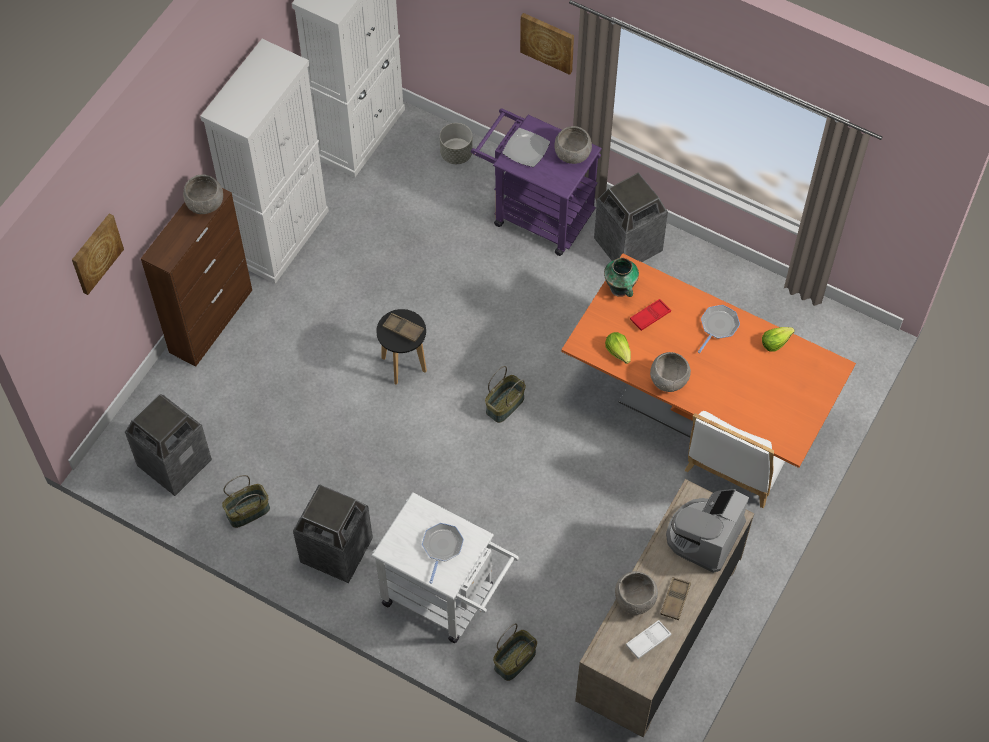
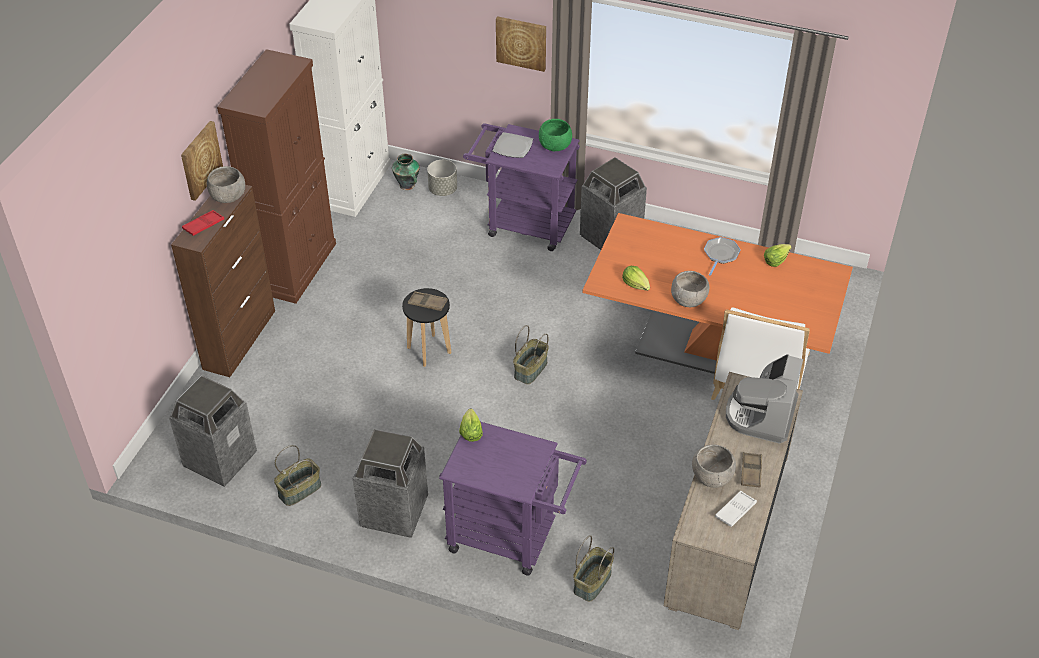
camera: 10 degrees left, 15 degrees down
picture [72,213,124,295] -> picture moved to [181,121,223,201]
white cabinet [200,39,329,284] -> brown cabinet [217,49,336,304]
white cart [371,492,519,643] -> purple cart [439,422,587,576]
frying pan [422,523,464,584] -> none
grey bowl [554,126,592,164] -> green bowl [539,119,572,151]
vase [604,258,639,297] -> vase moved to [392,154,420,190]
red tray [630,299,671,331] -> red tray moved to [182,210,224,236]
none -> lettuce [459,409,483,442]

